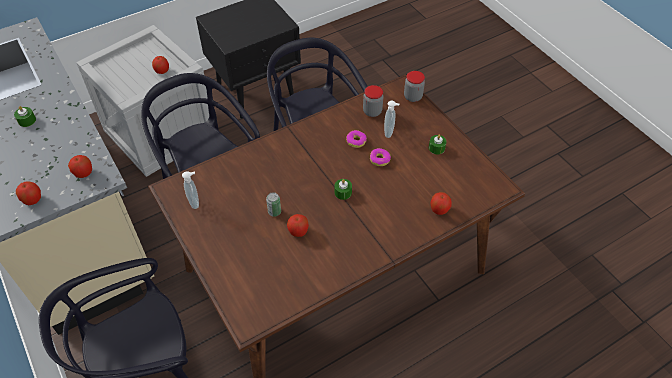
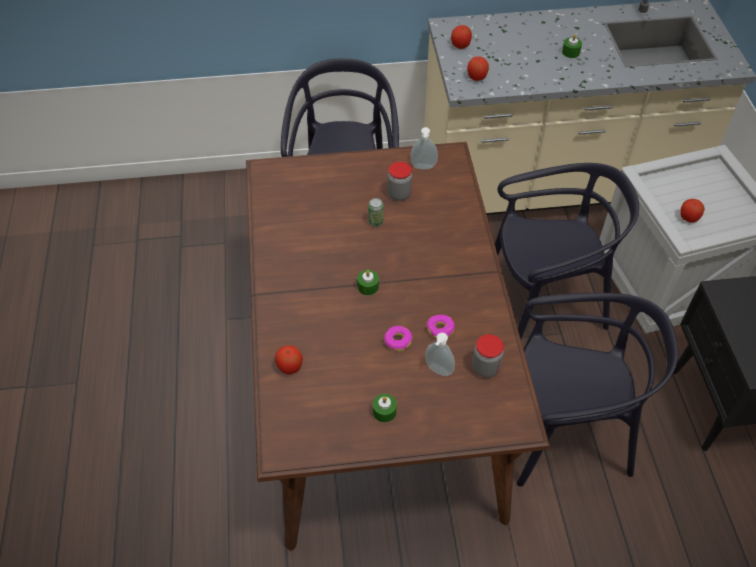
camera: 115 degrees right, 0 degrees up
apple [287,214,309,237] -> none
jar [404,71,425,102] -> jar moved to [387,162,412,201]

